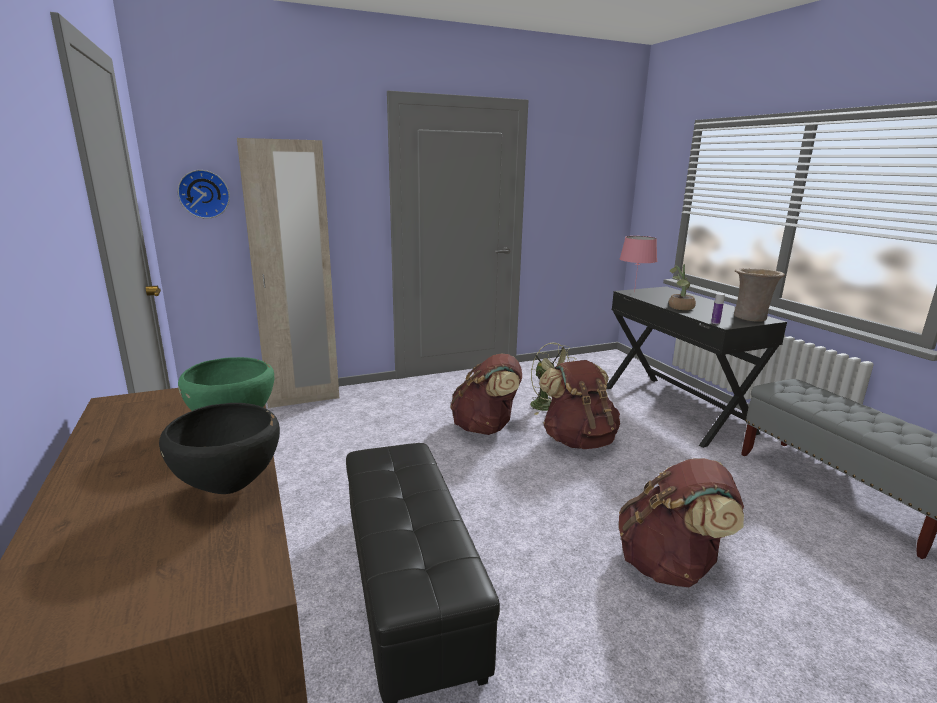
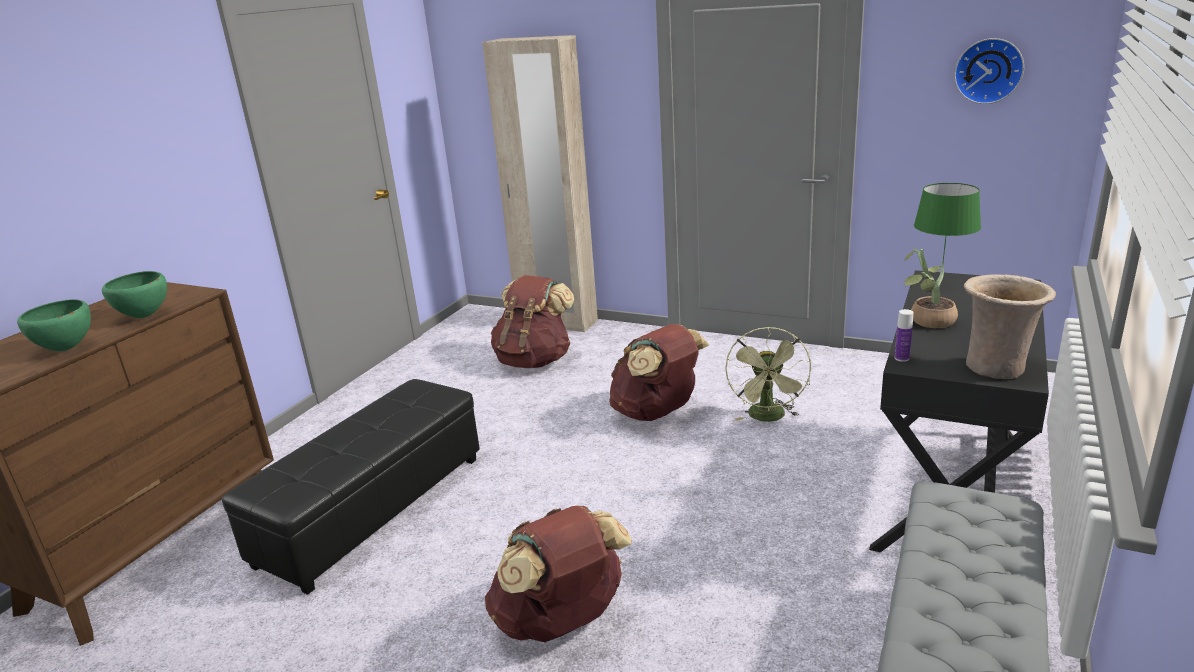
camera: 50 degrees right, 5 degrees up
black bowl [159,403,280,494] -> green bowl [17,299,91,351]
wall clock [178,170,230,219] -> wall clock moved to [954,38,1024,104]
brown backpack [539,360,620,449] -> brown backpack moved to [491,275,574,368]
pink table lamp [620,236,657,292] -> green table lamp [914,183,981,262]

